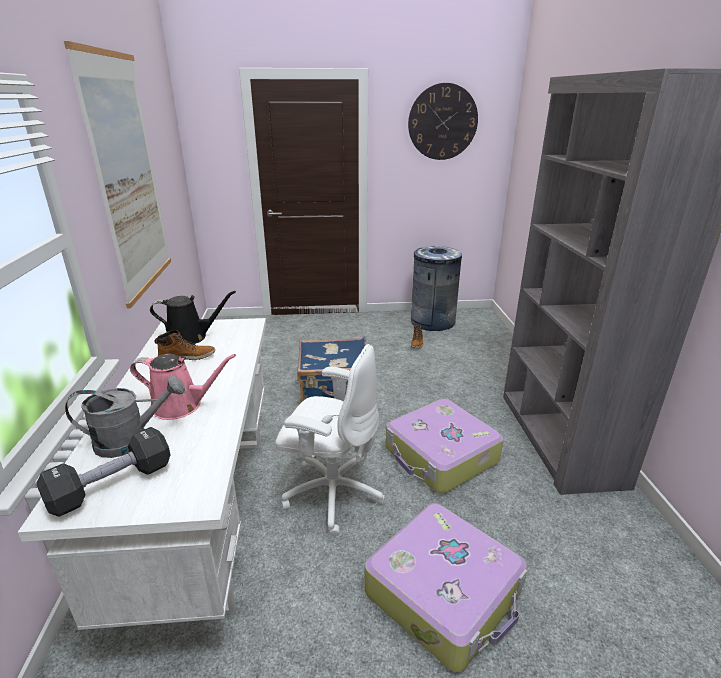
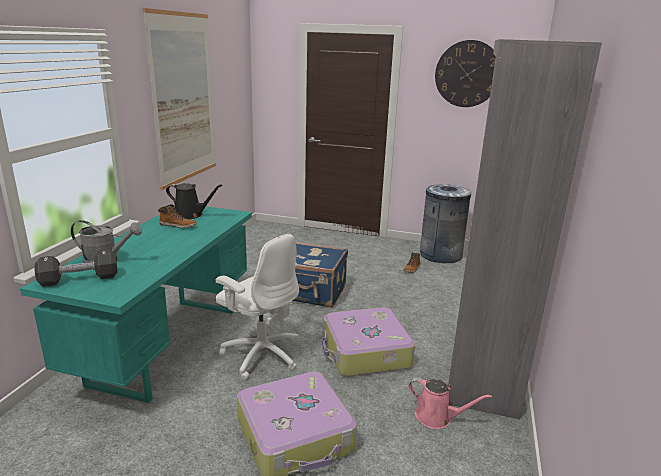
camera: 20 degrees right, 5 degrees down
white desk [18,318,266,630] -> turquoise desk [20,206,252,403]
pink watering can [130,354,236,420] -> pink watering can moved to [409,377,492,429]

